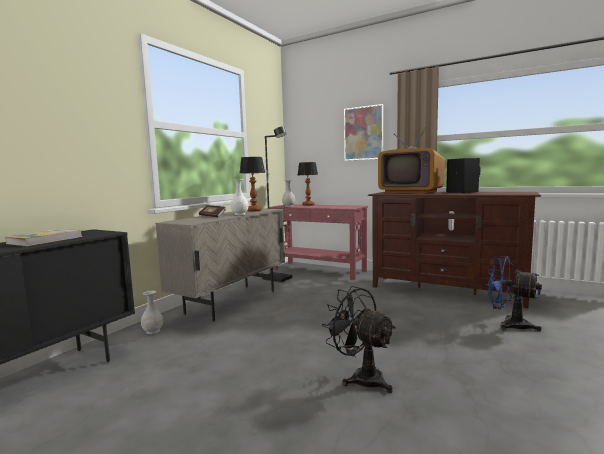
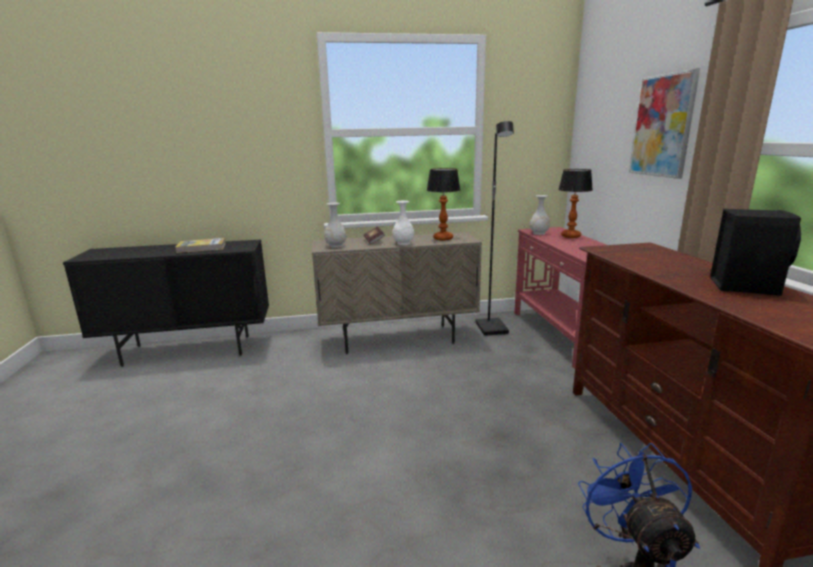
camera: 50 degrees right, 10 degrees up
white vase [141,290,163,334] -> white vase moved to [324,203,346,248]
black fan [322,286,396,393] -> none
television [378,127,445,194] -> none

